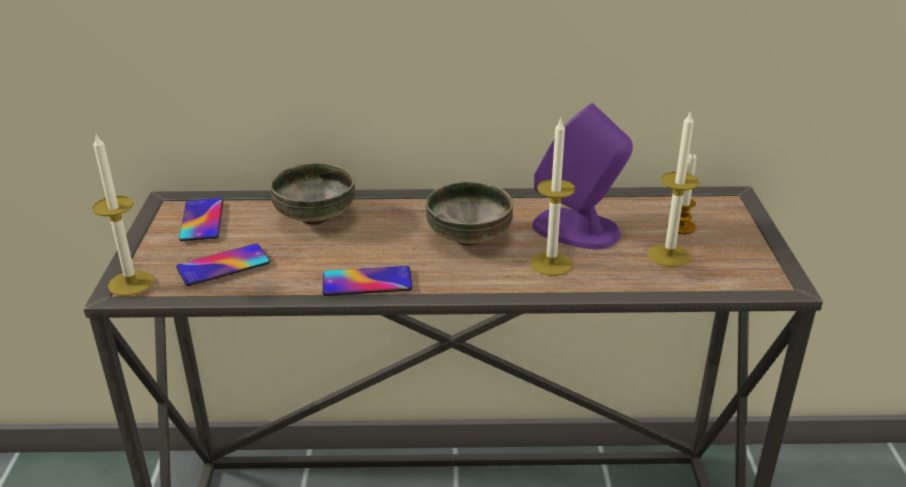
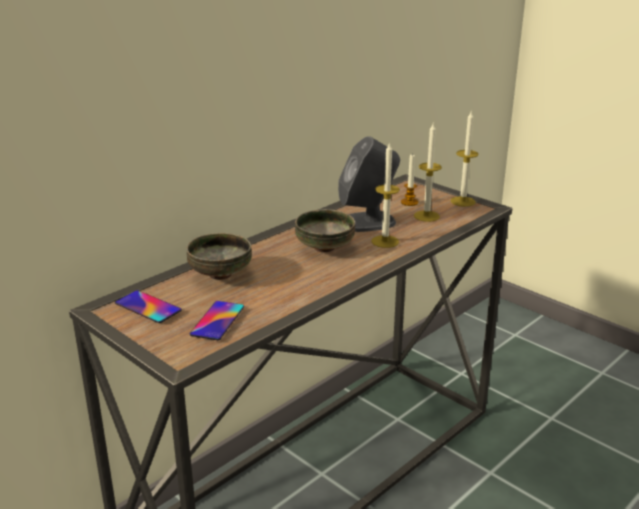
camera: 45 degrees left, 5 degrees down
candle [92,134,154,296] -> candle moved to [450,112,478,207]
phone [323,266,412,296] -> none
purple speaker [532,103,633,249] -> grey speaker [338,136,400,232]

